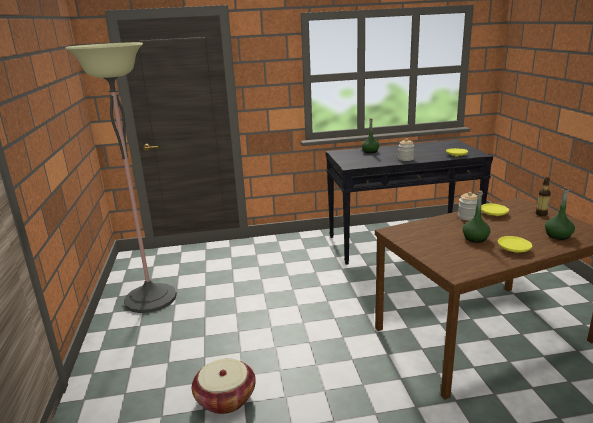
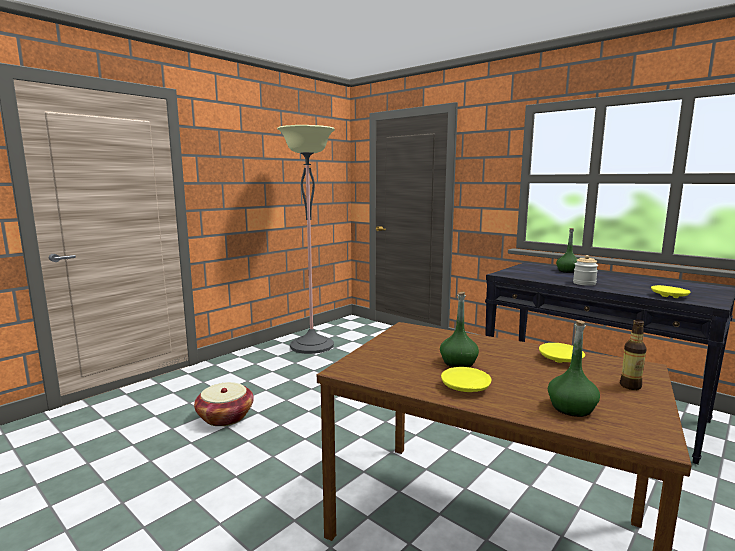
camera: 50 degrees right, 10 degrees down
jar [458,192,478,221] -> none

